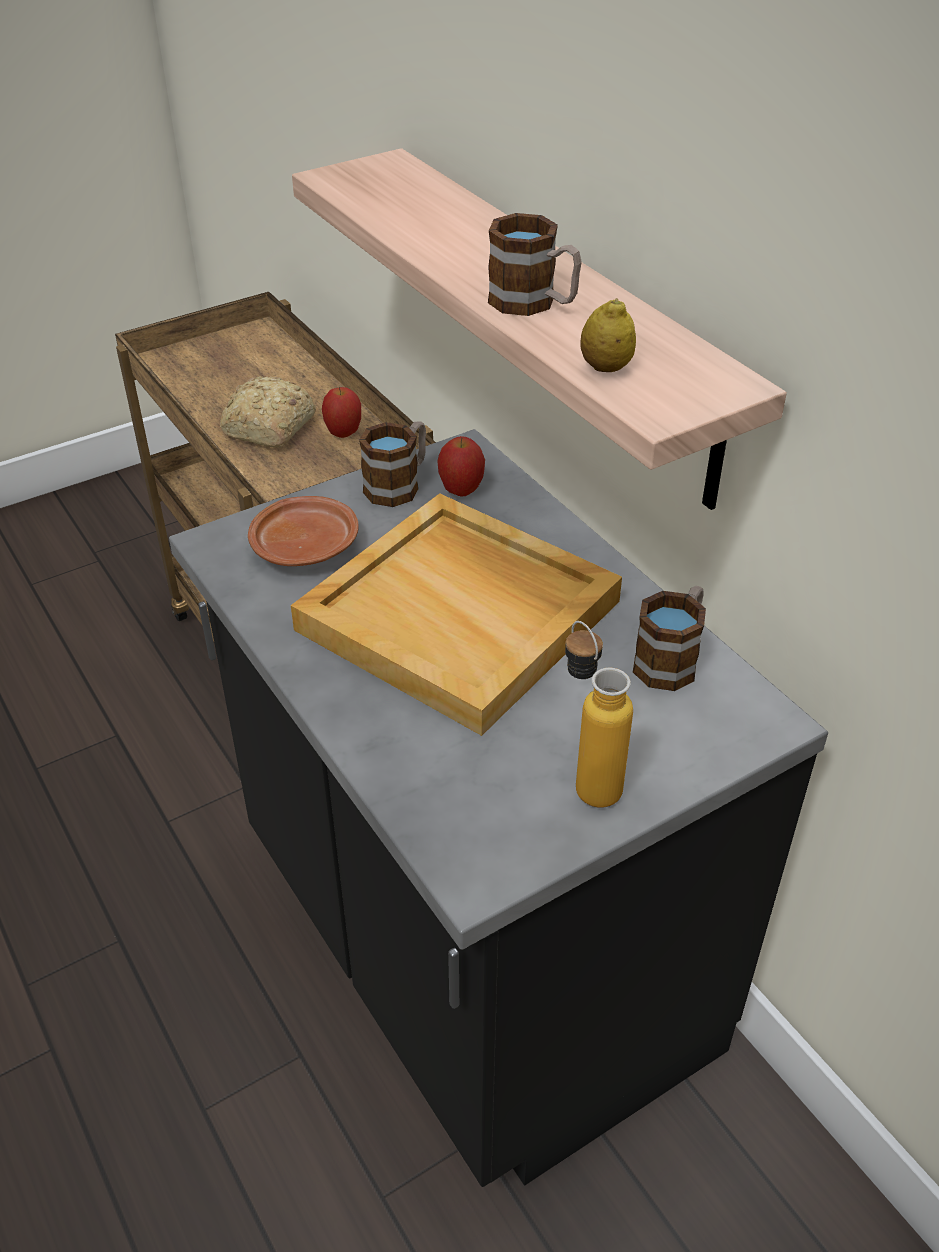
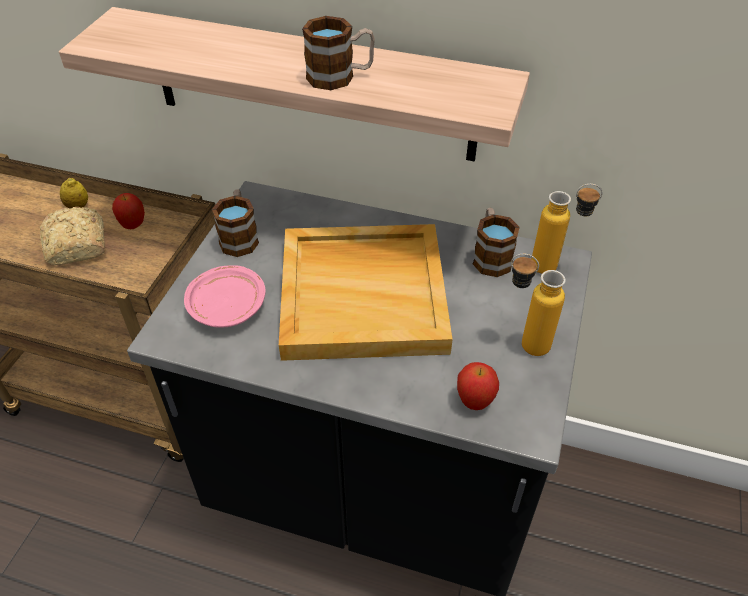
camera: 40 degrees left, 5 degrees up
brown plate [248,496,358,566] -> pink plate [184,265,266,328]
apple [437,436,485,497] -> apple moved to [457,362,499,410]
lemon [580,298,636,372] -> lemon moved to [60,178,88,208]
none -> bottle [531,184,603,274]

